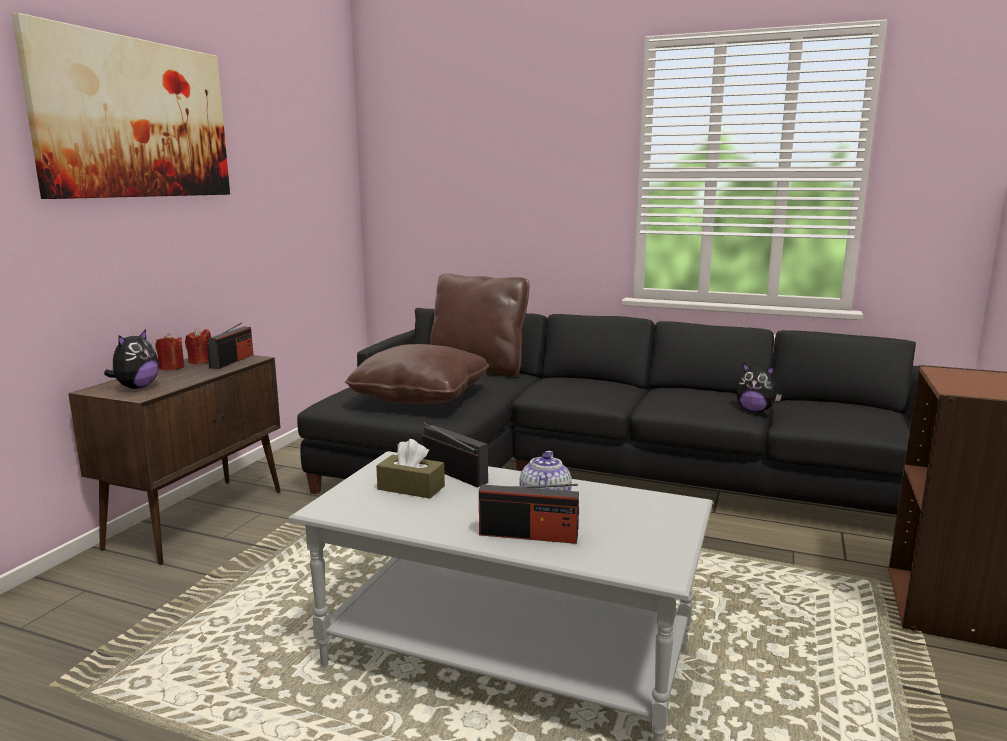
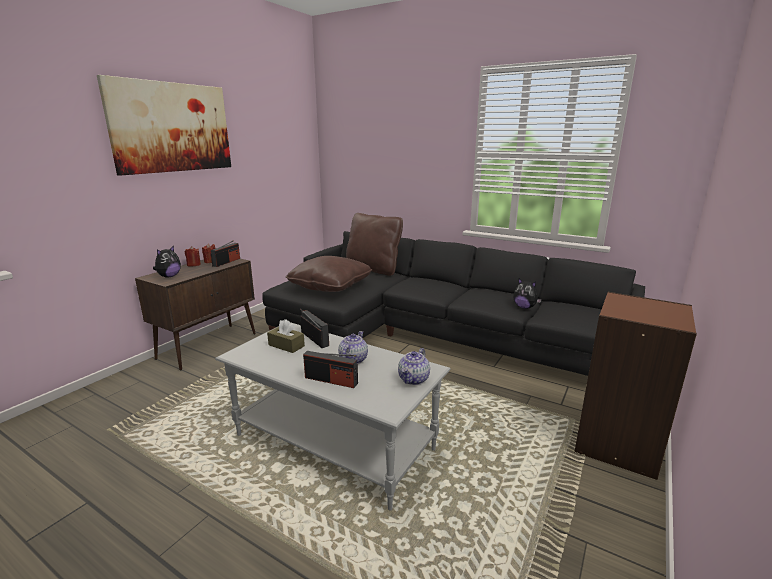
camera: 10 degrees right, 5 degrees up
none -> teapot [398,348,430,385]

